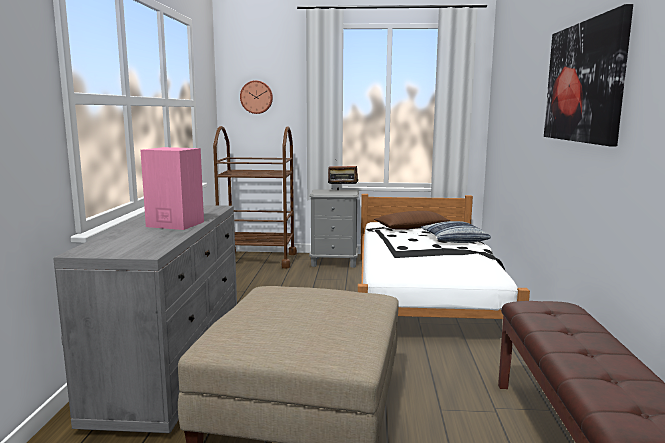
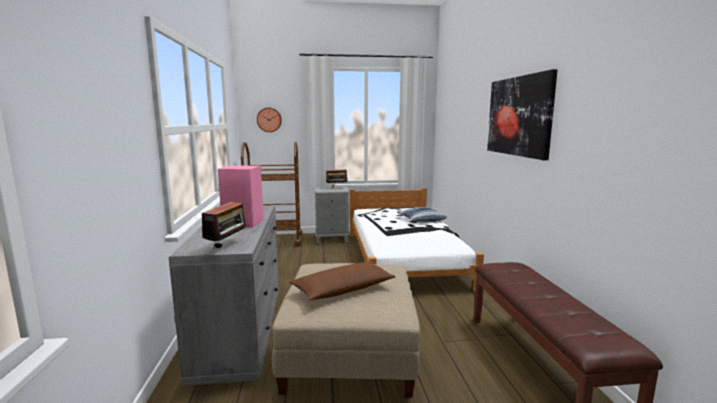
camera: 10 degrees left, 0 degrees up
brown pillow [374,211,450,230] -> brown pillow moved to [290,262,396,300]
none -> radio [202,198,249,248]

